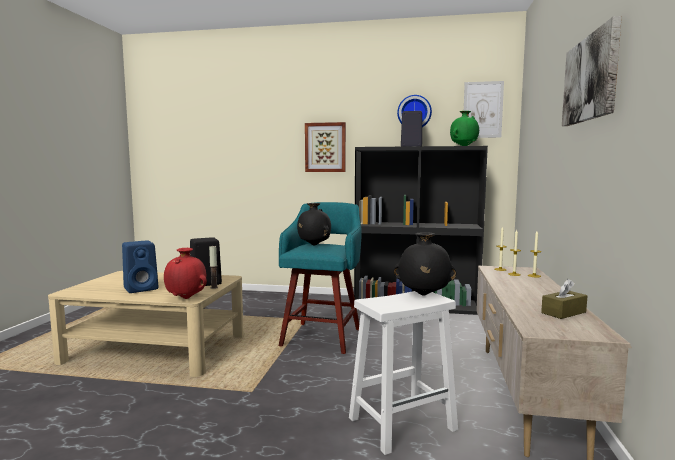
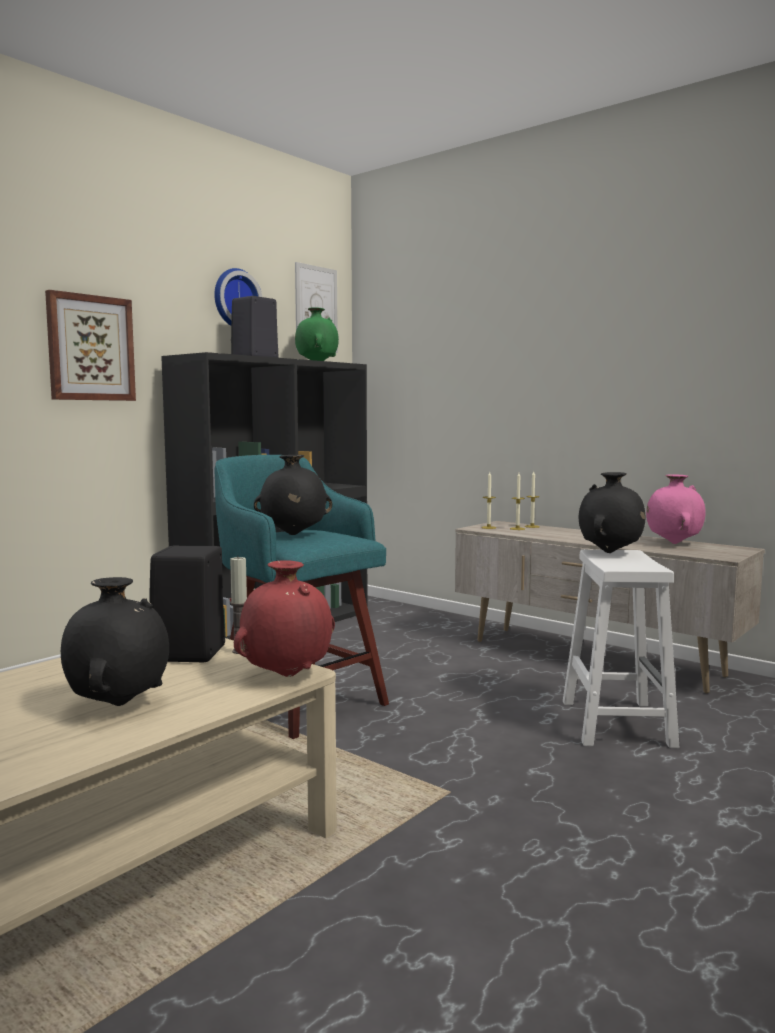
camera: 60 degrees left, 0 degrees up
blue speaker [122,240,158,293] -> black vase [61,577,169,706]
brown tissue box [541,279,587,319] -> pink vase [646,475,706,544]
picture [562,16,622,126] -> none

